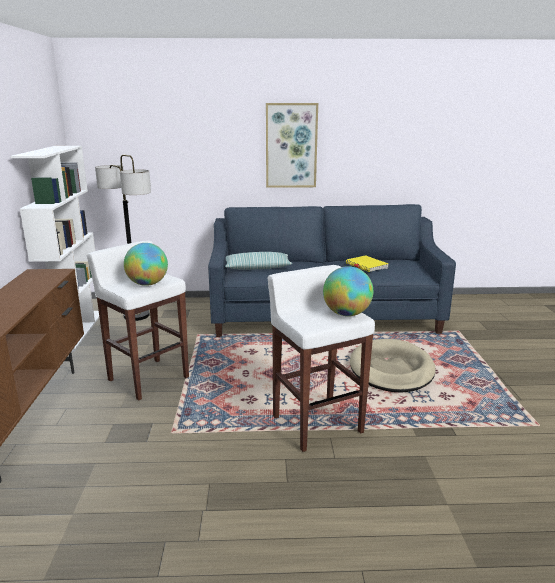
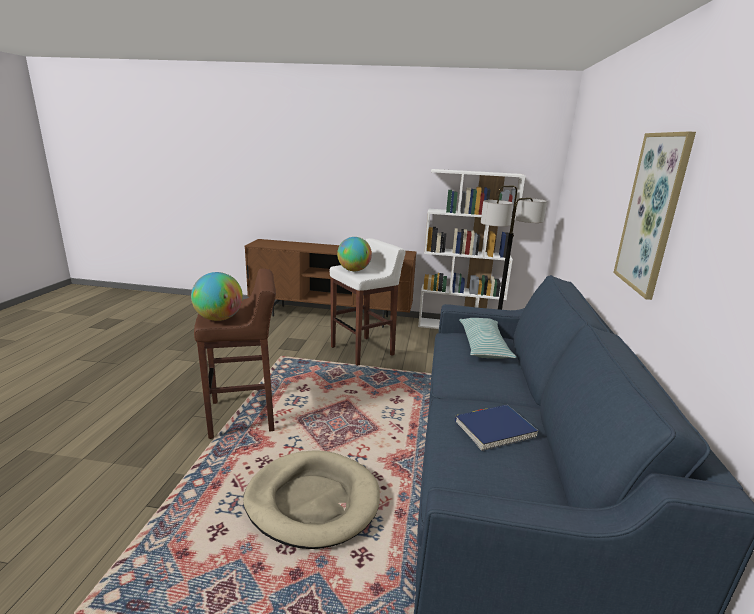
camera: 100 degrees right, 0 degrees up
white stool [268,265,375,452] -> brown stool [194,269,276,439]
yellow book [346,255,389,272] -> blue book [455,405,538,451]

